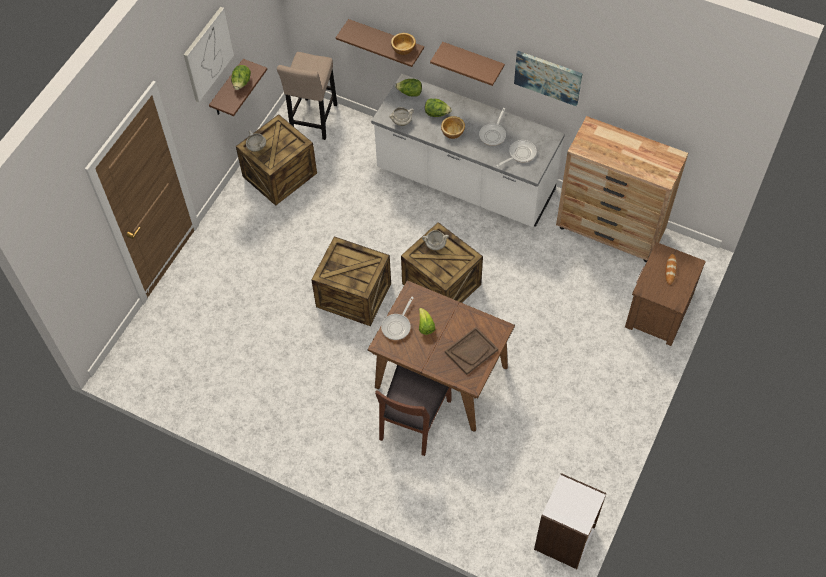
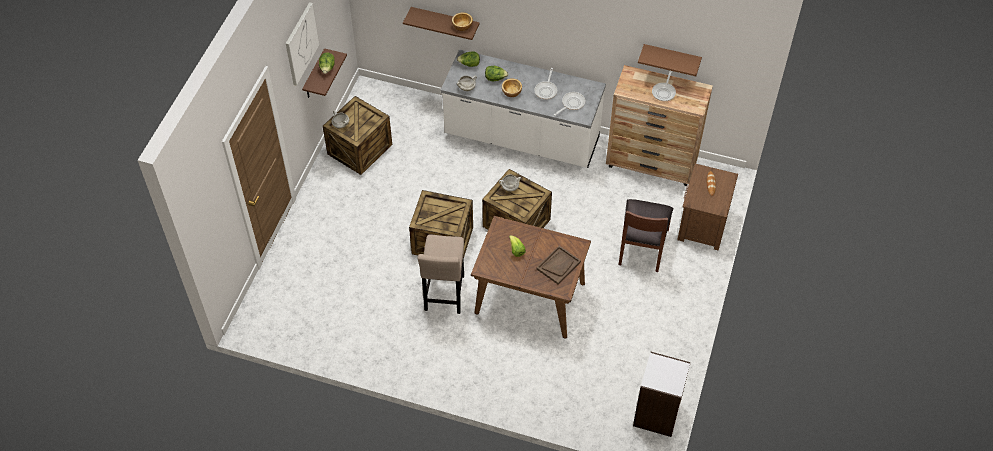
camera: 10 degrees left, 5 degrees down
beige stool [277,52,337,140] -> beige stool moved to [417,234,464,314]
brown chair [375,365,451,456] -> brown chair moved to [618,199,673,272]
frying pan [381,297,414,340] -> frying pan moved to [652,71,676,101]
brown shelf [430,42,505,86] -> brown shelf moved to [638,44,702,76]
picture [514,51,583,106] -> none

